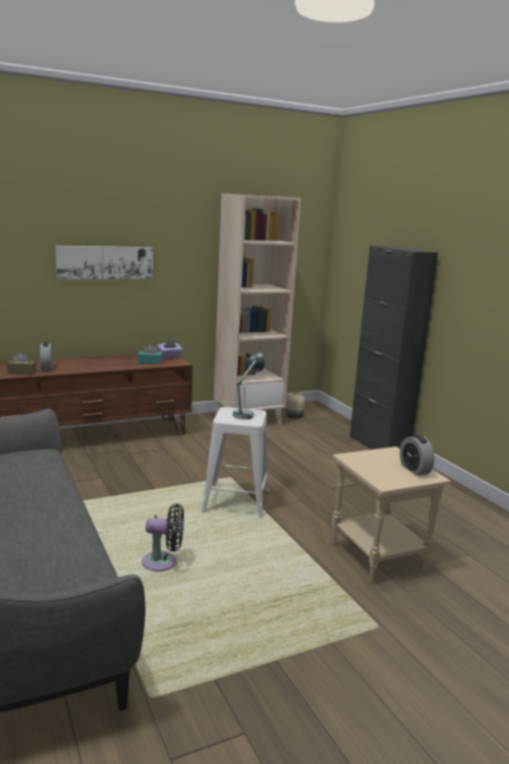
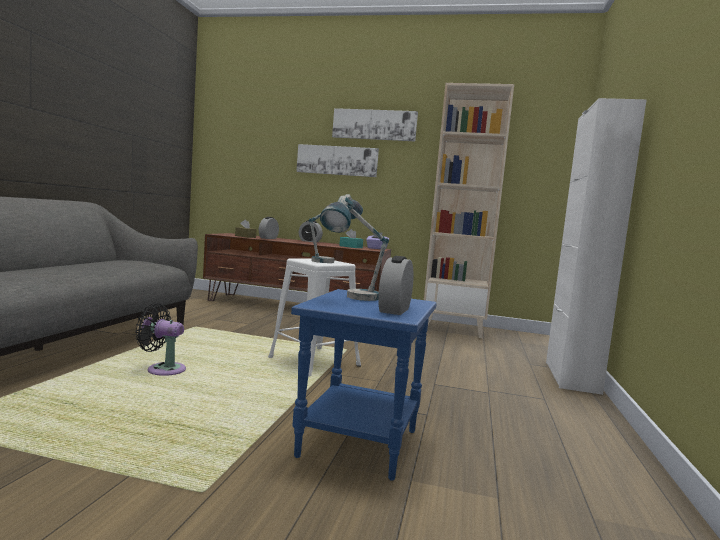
camera: 40 degrees right, 10 degrees down
black fan [142,503,184,571] -> black fan turned 150 degrees clockwise [135,303,186,376]
beige vase [286,391,305,418] -> none
beige side table [331,447,451,583] -> blue side table [291,289,437,481]
black cabinet [350,245,438,450] -> white cabinet [546,98,647,395]
none -> alarm clock [299,220,323,242]
none -> table lamp [320,196,389,301]
none -> picture [332,108,418,141]

